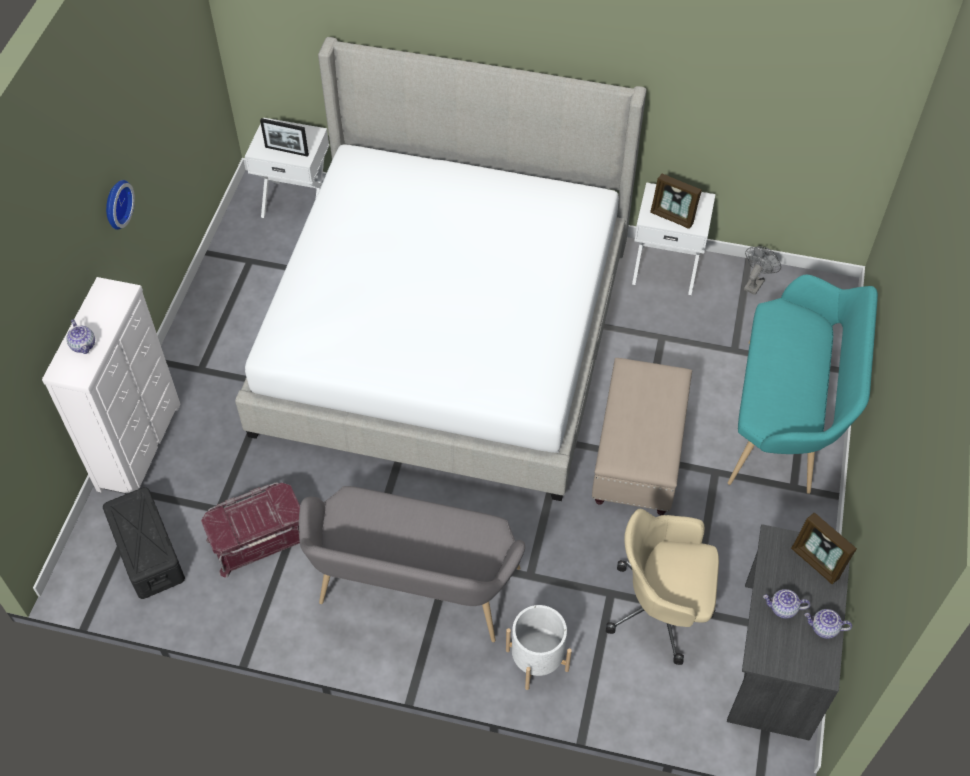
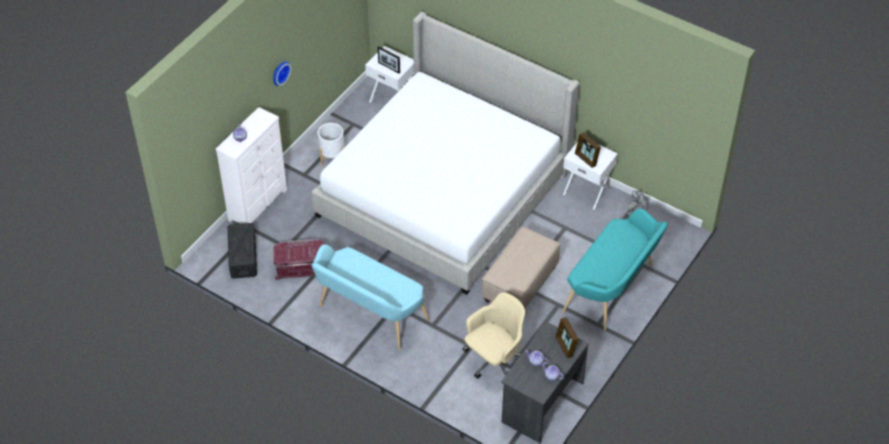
camera: 20 degrees right, 5 degrees down
grey bench [299,486,525,642] -> turquoise bench [311,244,430,350]
white planter [506,605,572,690] -> white planter moved to [318,123,345,165]
beige office chair [606,509,719,665] -> beige office chair turned 105 degrees clockwise [462,292,525,379]

